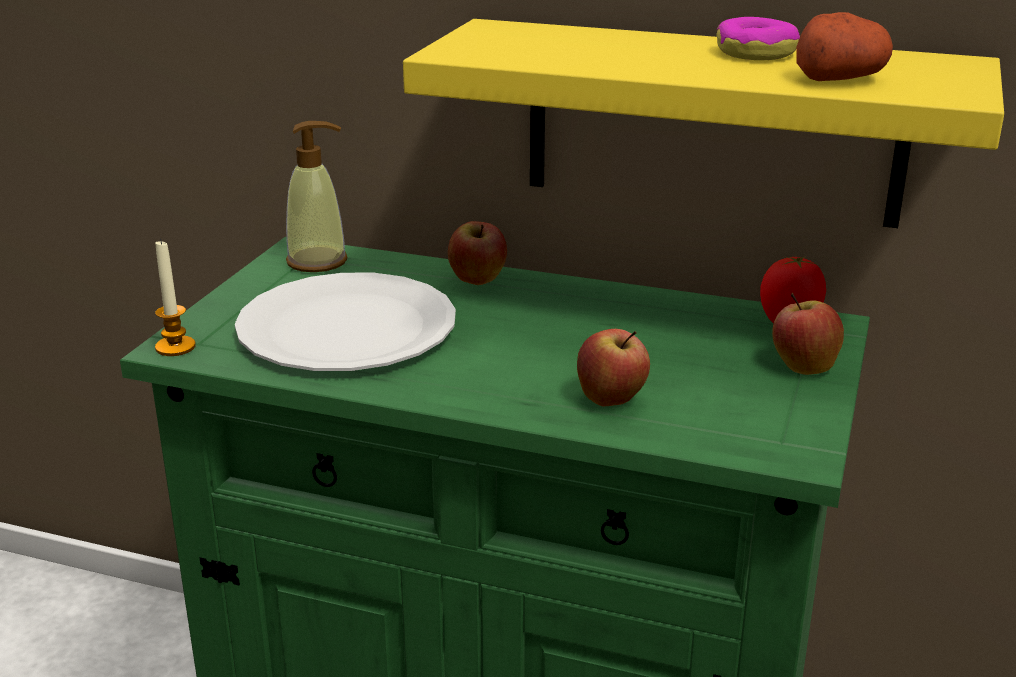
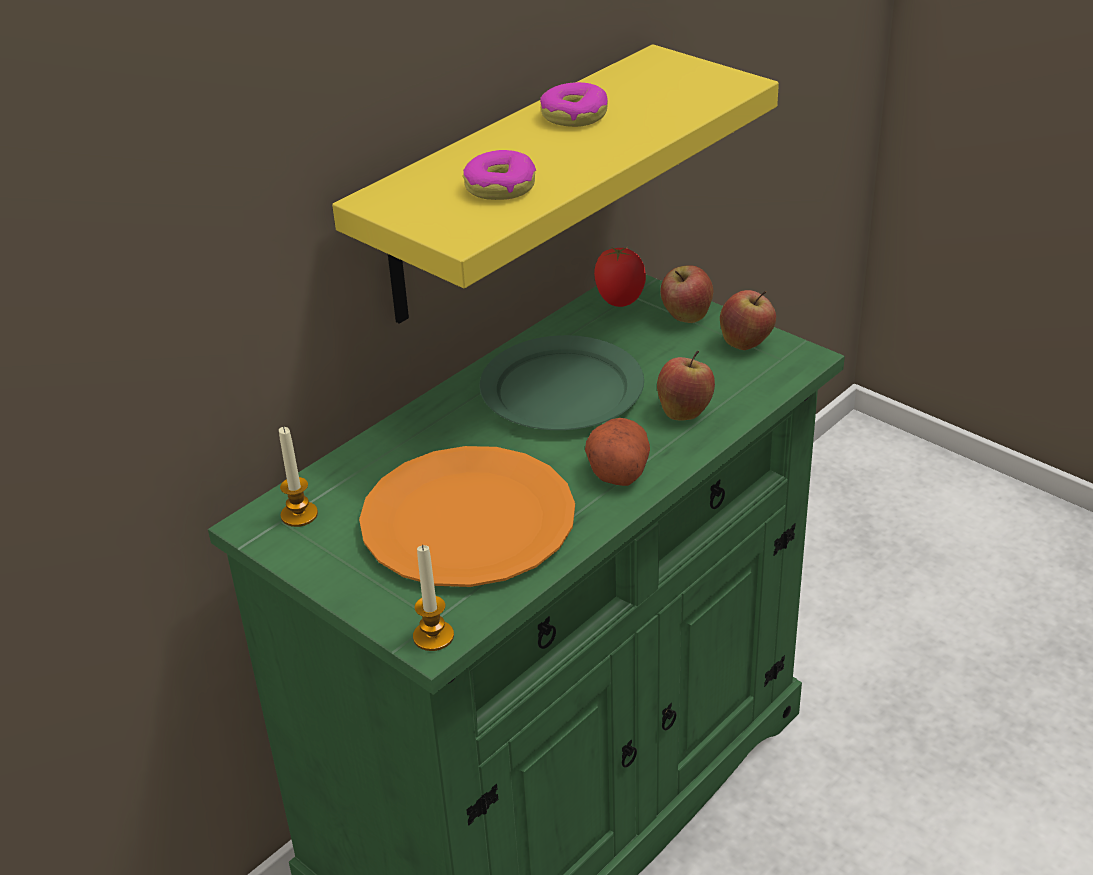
camera: 65 degrees left, 10 degrees up
white plate [235,273,456,371] -> orange plate [359,446,575,587]
soap dispenser [286,121,348,272] -> candle [279,426,318,527]
apple [448,221,507,285] -> apple moved to [720,290,776,350]
potato [797,12,893,81] -> potato moved to [585,418,650,486]
none -> donut [463,150,536,200]
none -> green plate [480,335,644,430]

